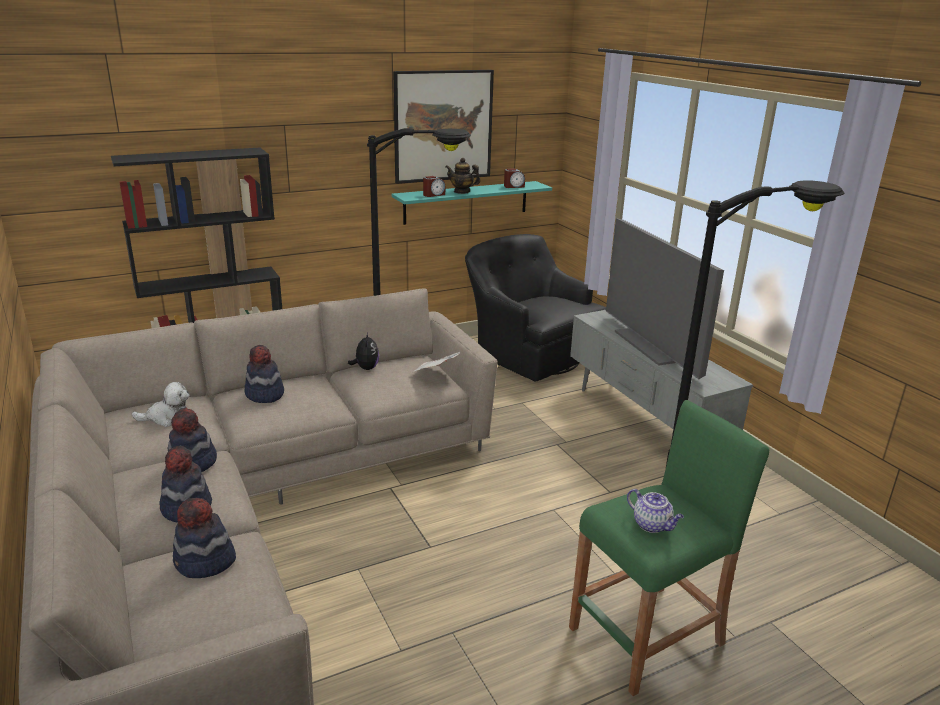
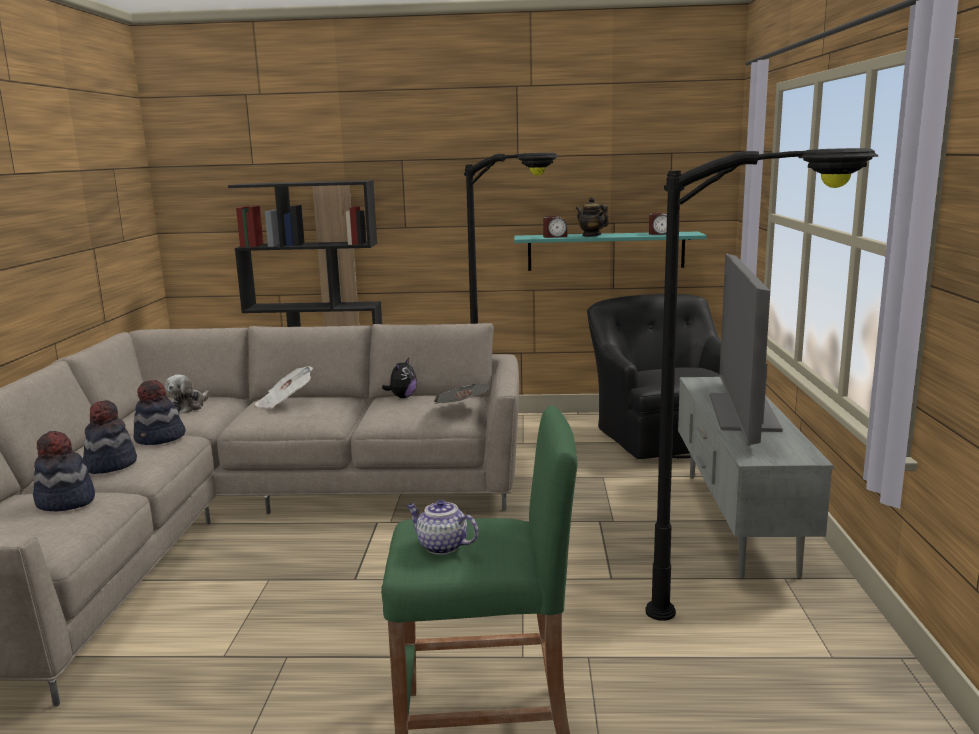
camera: 30 degrees right, 10 degrees down
plush toy [131,382,190,427] -> plush toy turned 90 degrees clockwise [165,375,210,414]
hat [245,345,284,403] -> newspaper [255,366,313,408]
picture [393,70,494,184] -> none
teapot [627,489,684,533] -> teapot turned 135 degrees clockwise [406,499,478,555]

